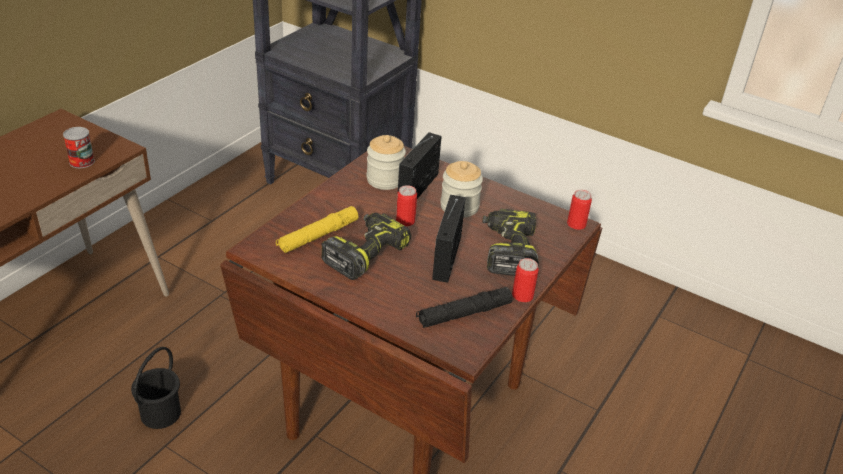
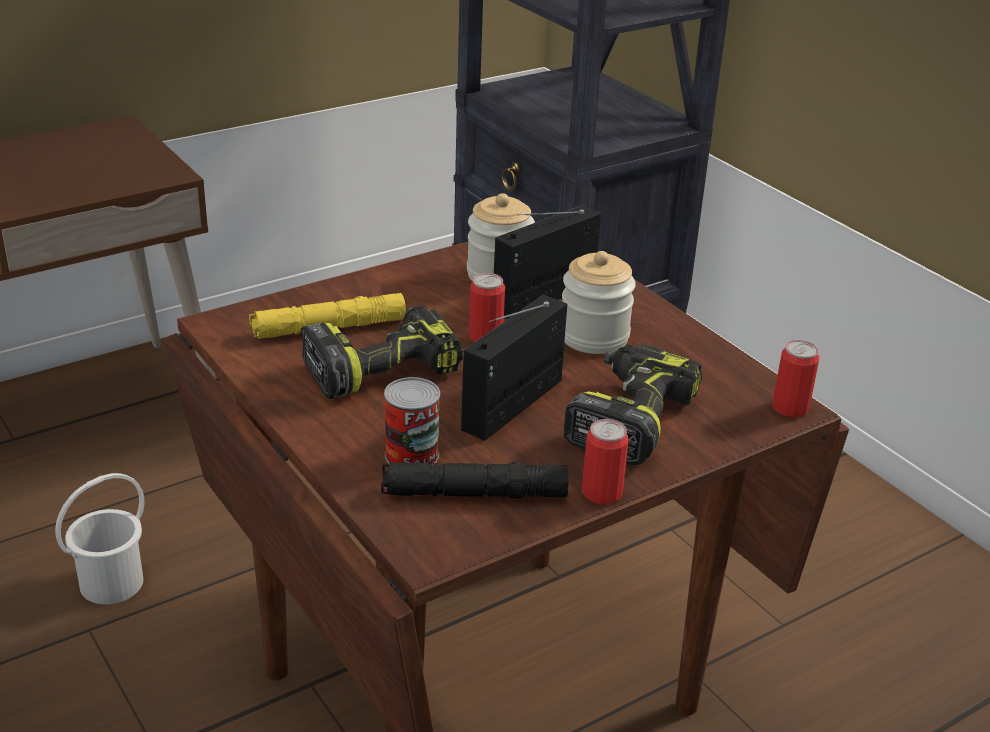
camera: 25 degrees right, 5 degrees down
can [63,127,95,168] -> can moved to [384,377,440,465]
black bucket [131,347,181,429] -> white bucket [55,473,144,604]

